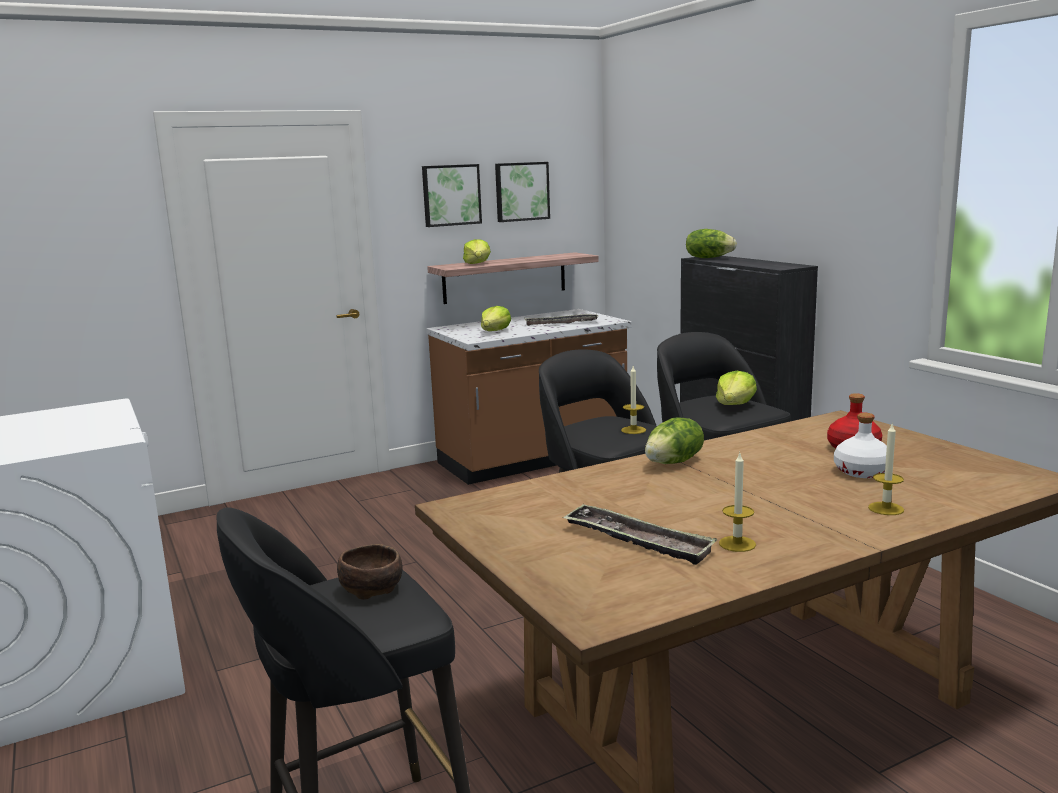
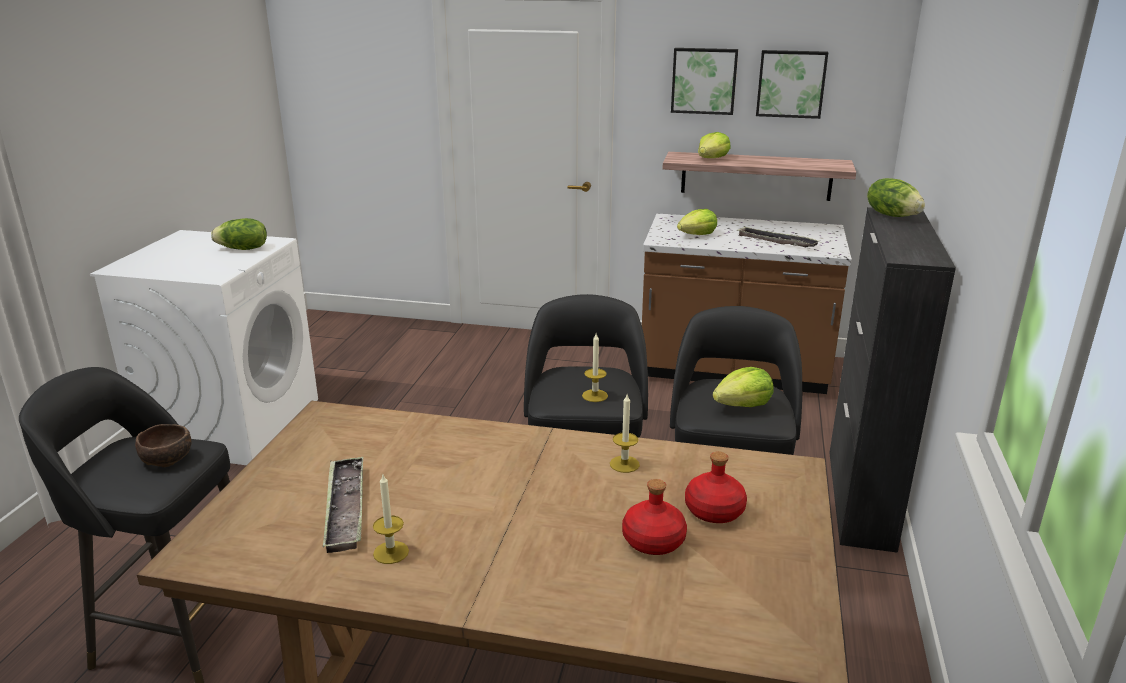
camera: 40 degrees right, 10 degrees up
lettuce [645,417,704,464] -> lettuce moved to [211,218,267,250]
white bottle [834,413,887,478] -> red bottle [622,479,687,555]
candle [868,423,904,515] -> candle moved to [610,394,640,473]

